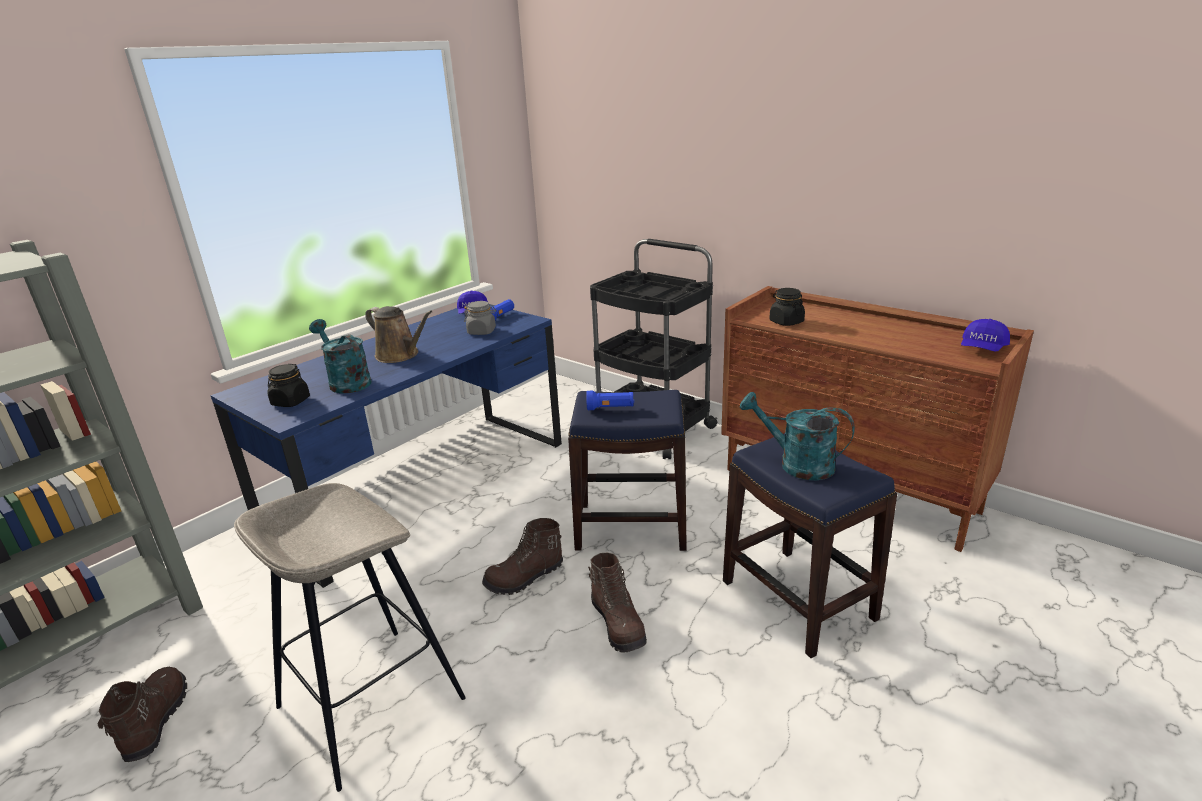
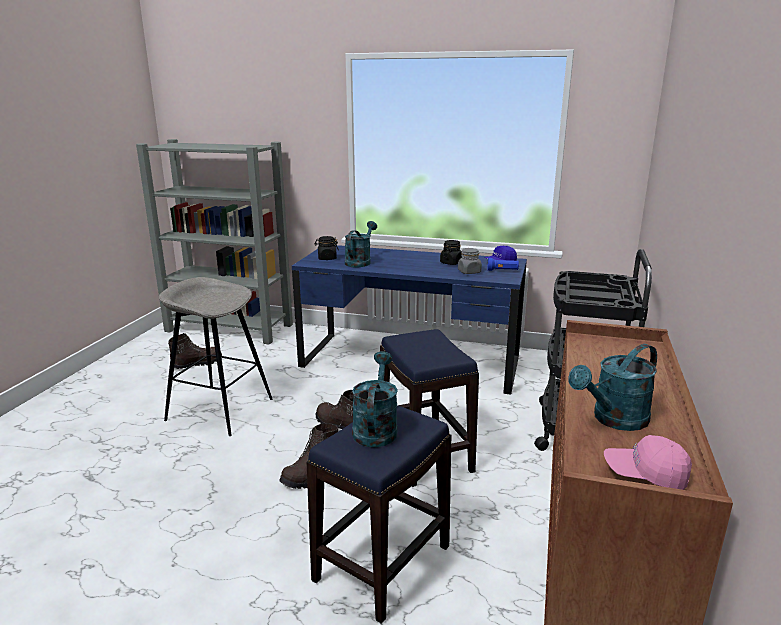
camera: 65 degrees right, 5 degrees down
brown watering can [365,306,433,363] -> none
blue flashlight [586,391,634,410] -> none
black jar [769,288,805,326] -> black jar moved to [440,240,462,265]
blue cap [961,319,1010,352] -> pink cap [604,435,692,490]
none -> turquoise watering can [568,344,657,431]

